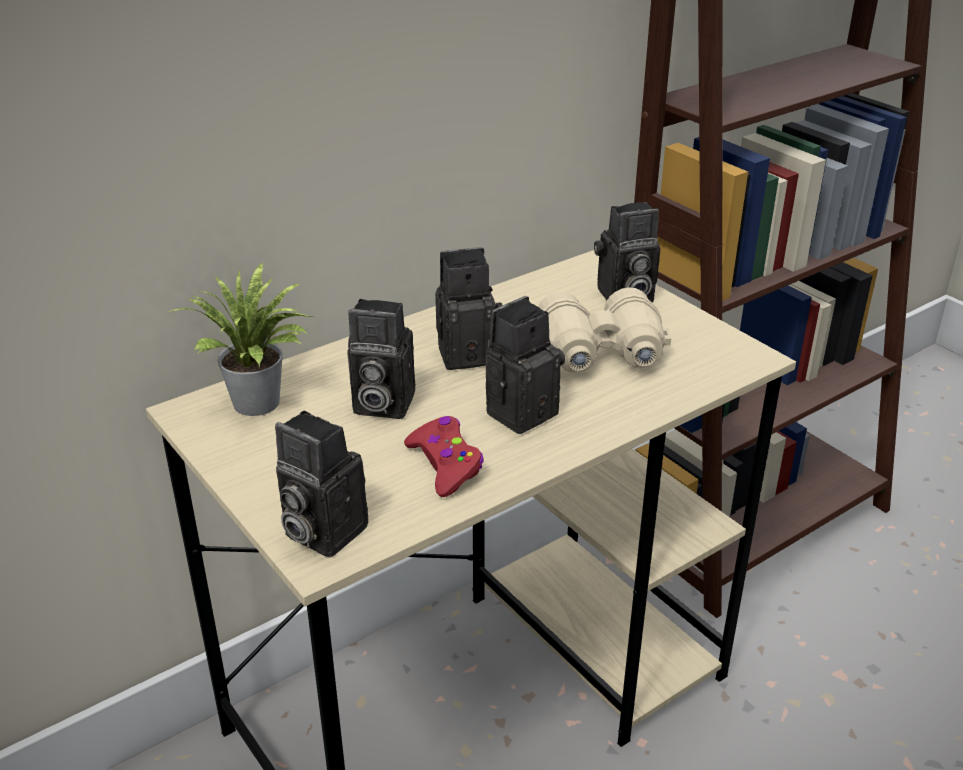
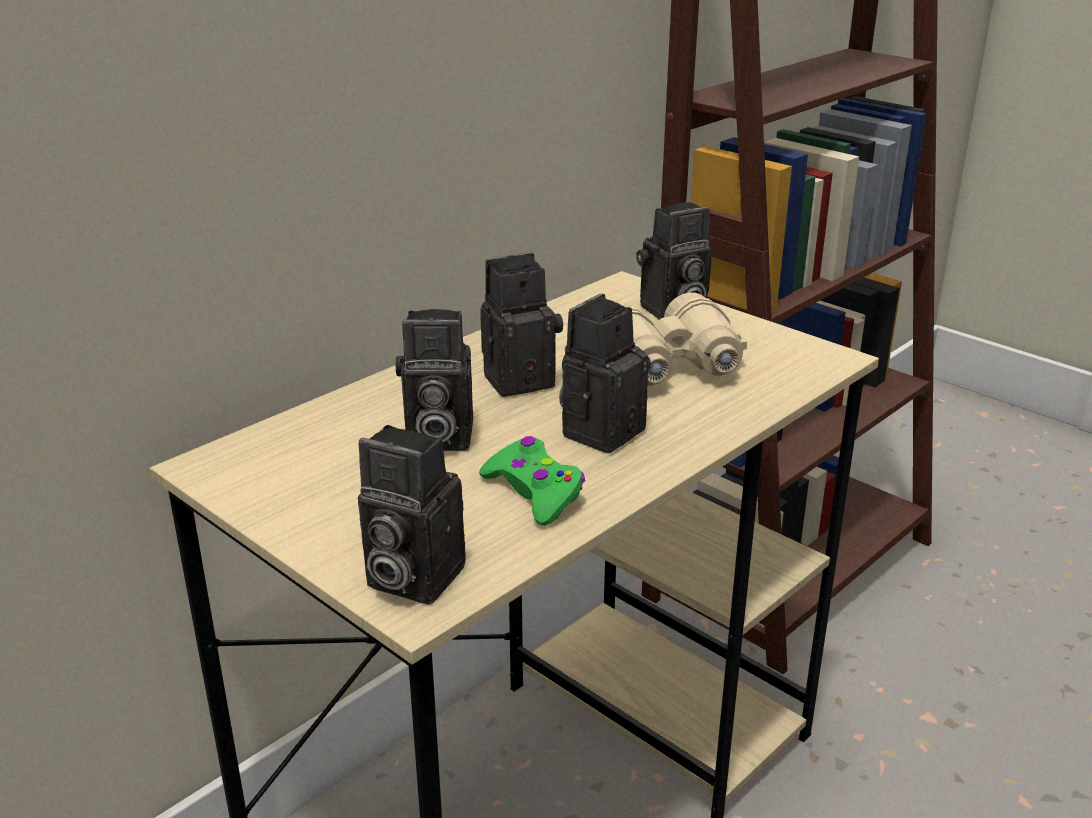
camera: 10 degrees left, 5 degrees down
potted plant [168,263,313,416] -> none
red game controller [404,416,484,497] -> green game controller [479,436,585,526]

